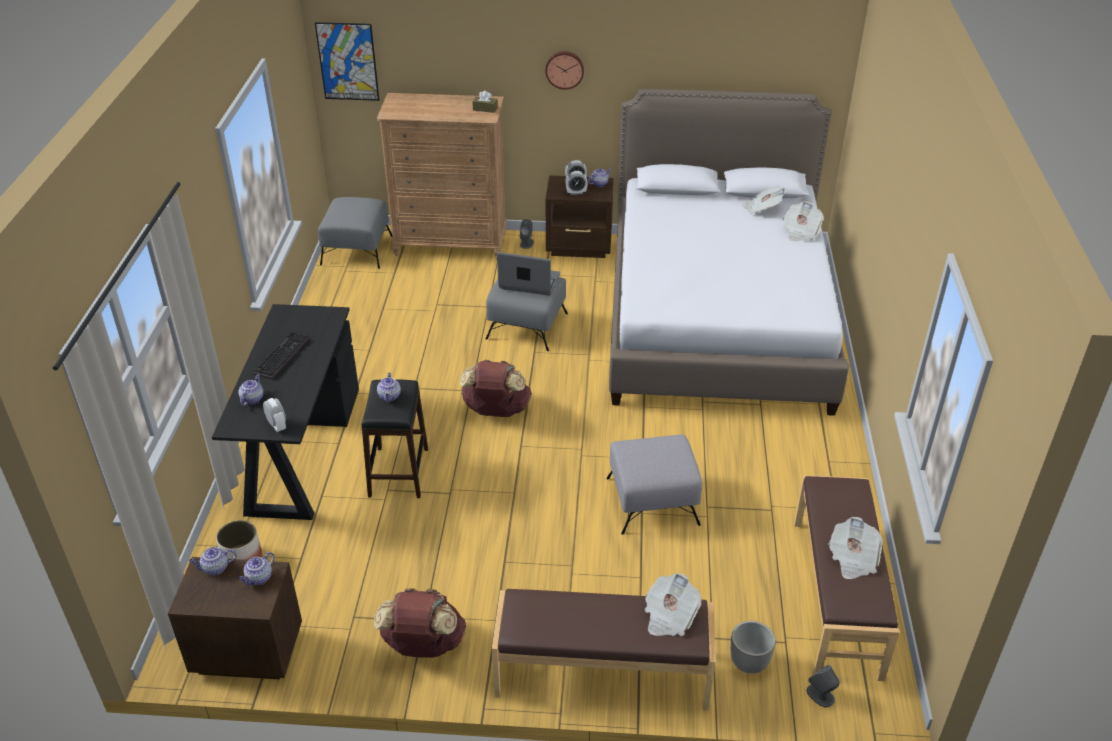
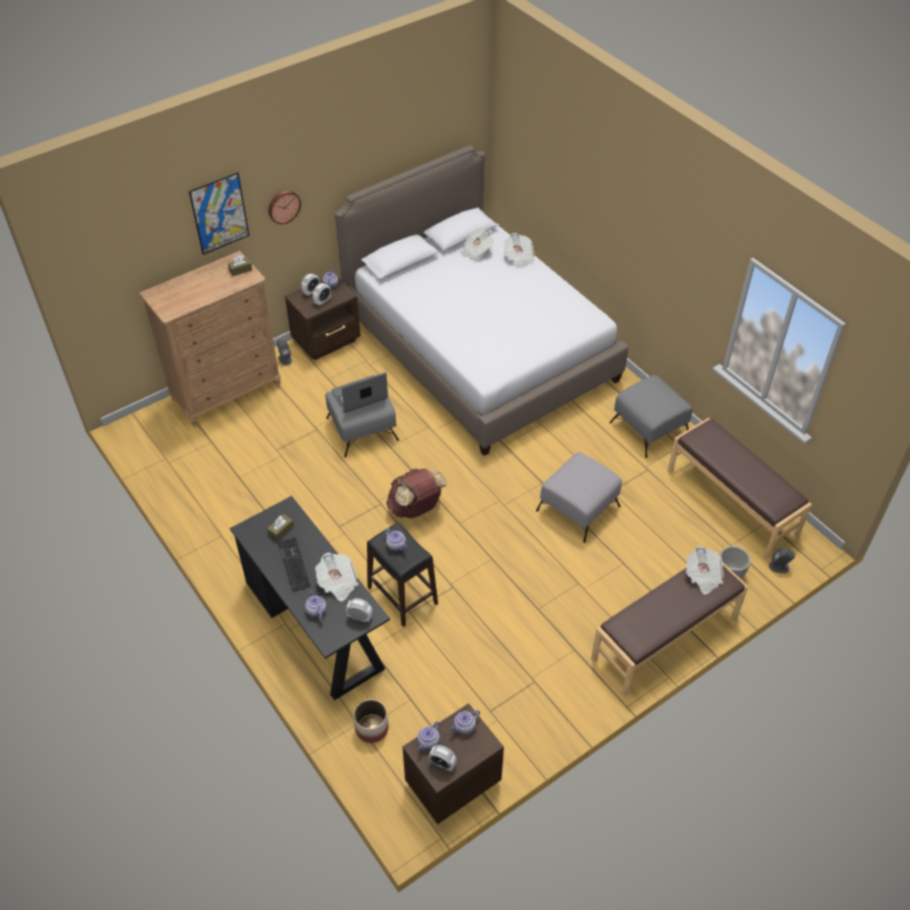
camera: 40 degrees left, 10 degrees up
teapot [238,552,274,585] -> teapot turned 60 degrees clockwise [450,710,480,734]
picture [315,22,379,101] -> picture moved to [189,172,249,255]
grey ottoman [318,197,392,269] -> grey ottoman moved to [609,375,693,458]
brown backpack [374,588,466,658] -> none
newspaper [829,517,883,579] -> newspaper moved to [315,552,359,601]
none -> brown tissue box [267,514,294,541]
none -> alarm clock [429,745,457,772]

